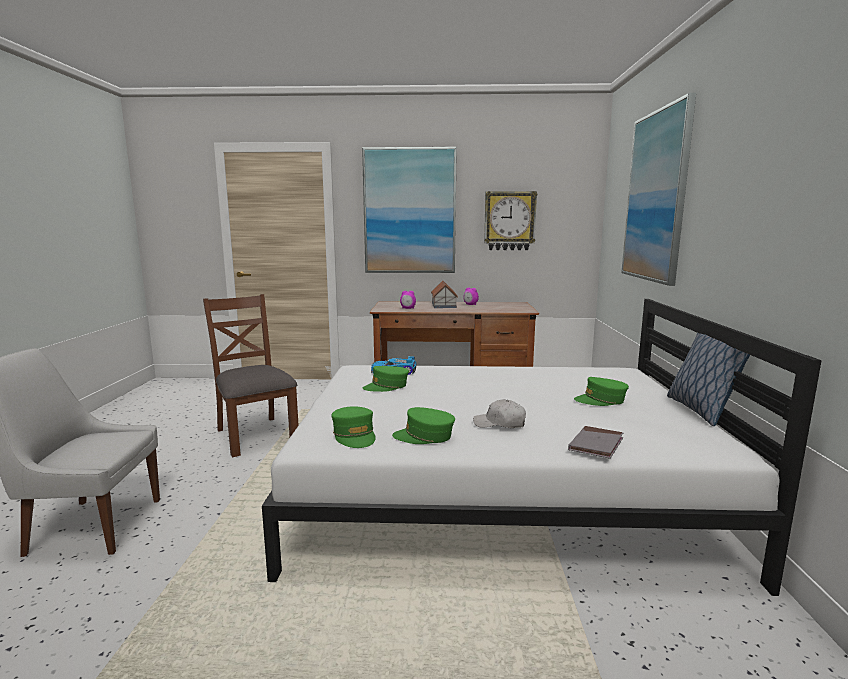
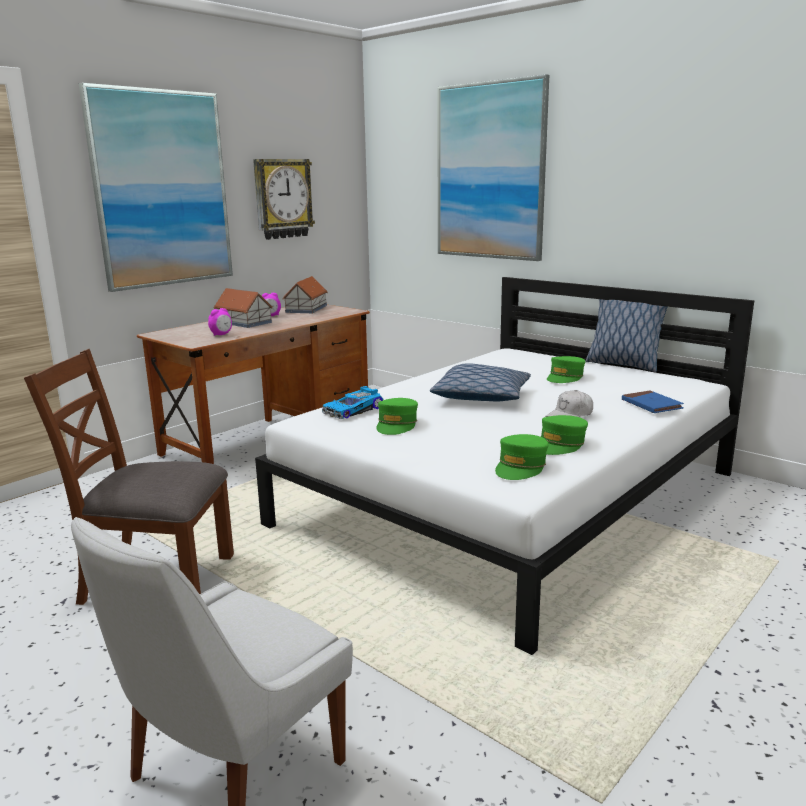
camera: 50 degrees left, 5 degrees up
green cap [331,406,376,448] -> green cap turned 105 degrees clockwise [495,434,549,480]
grey book [568,426,623,459] -> blue book [622,390,684,413]
none -> toy house [283,276,328,313]
none -> pillow [430,363,531,401]

